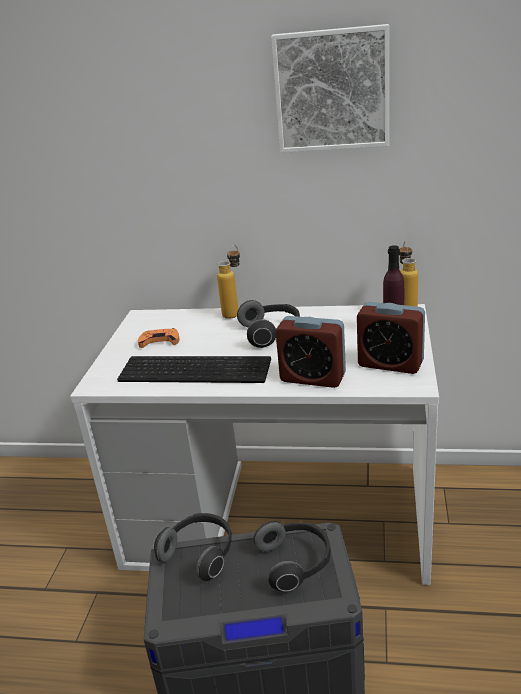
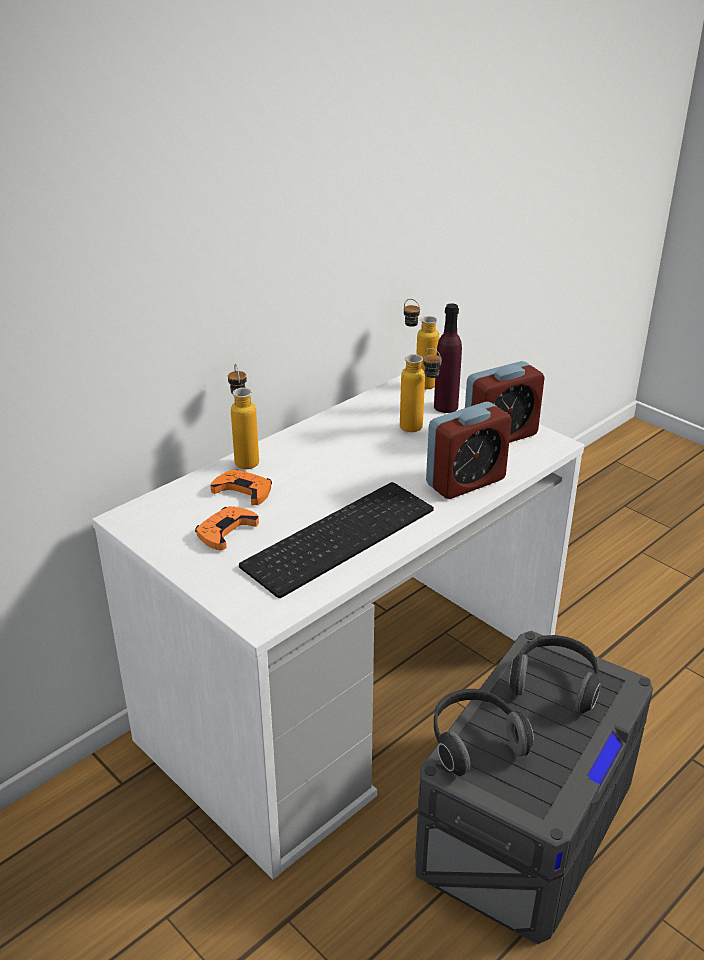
camera: 55 degrees left, 5 degrees up
headphones [237,300,300,348] -> none
picture [271,24,389,153] -> none
none -> orange game controller [211,470,272,505]
none -> bottle [400,348,442,432]

